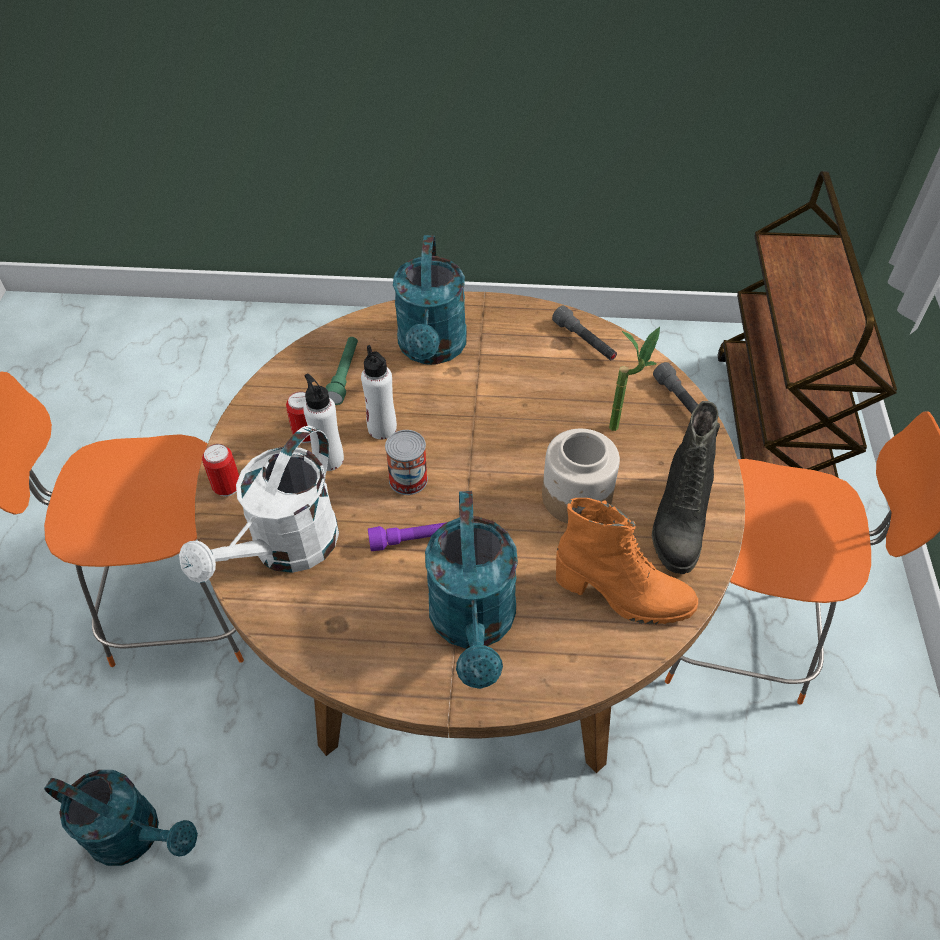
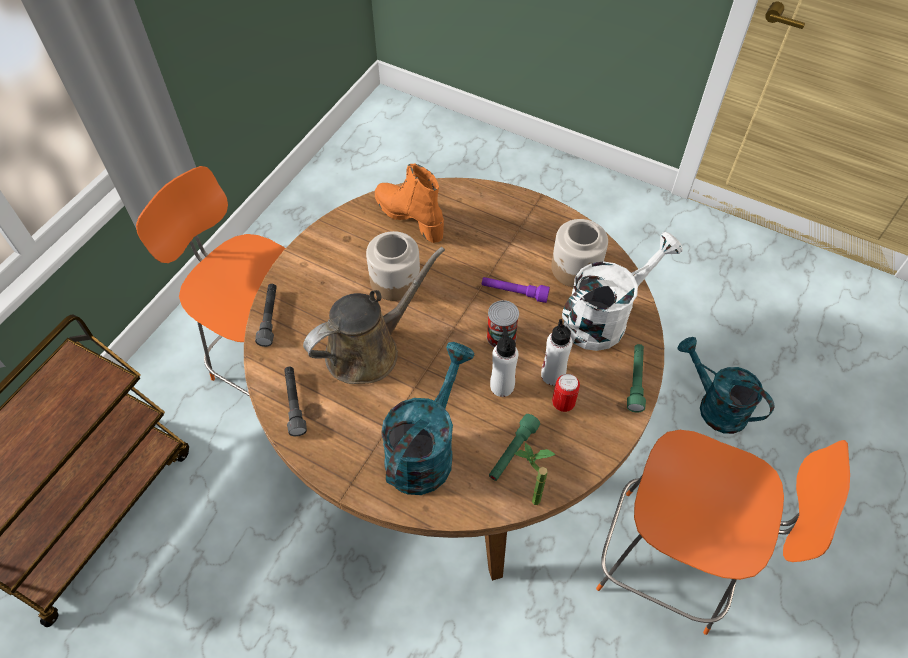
camera: 155 degrees left, 5 degrees up
can [202,444,239,496] -> green flashlight [627,344,646,412]
turquoise watering can [425,491,518,689] -> none
potted plant [609,327,660,431] -> potted plant moved to [515,443,555,505]
black boot [652,401,720,574] -> none
none -> brown watering can [303,247,445,384]
none -> jar [551,219,608,288]

